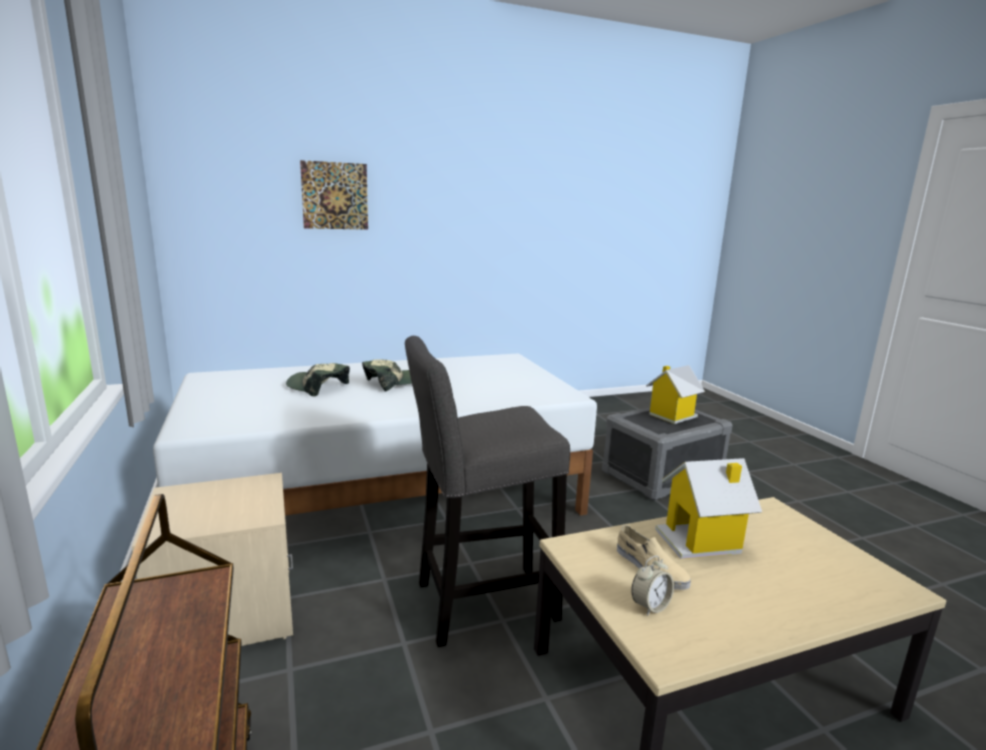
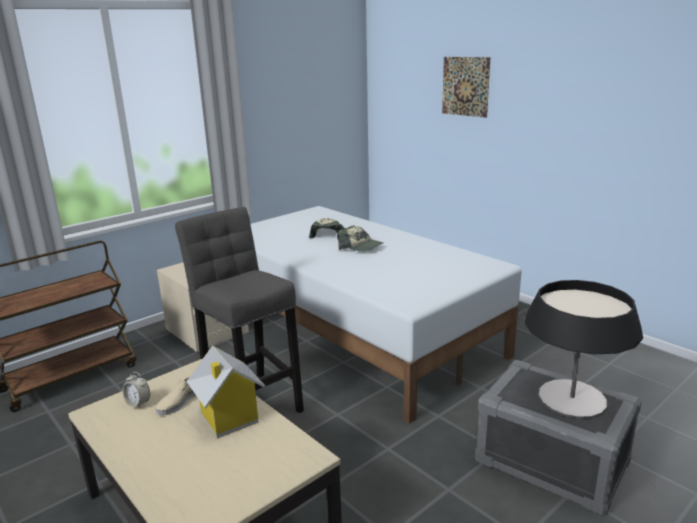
camera: 70 degrees right, 5 degrees up
toy house [646,365,705,424] -> table lamp [524,280,643,418]

